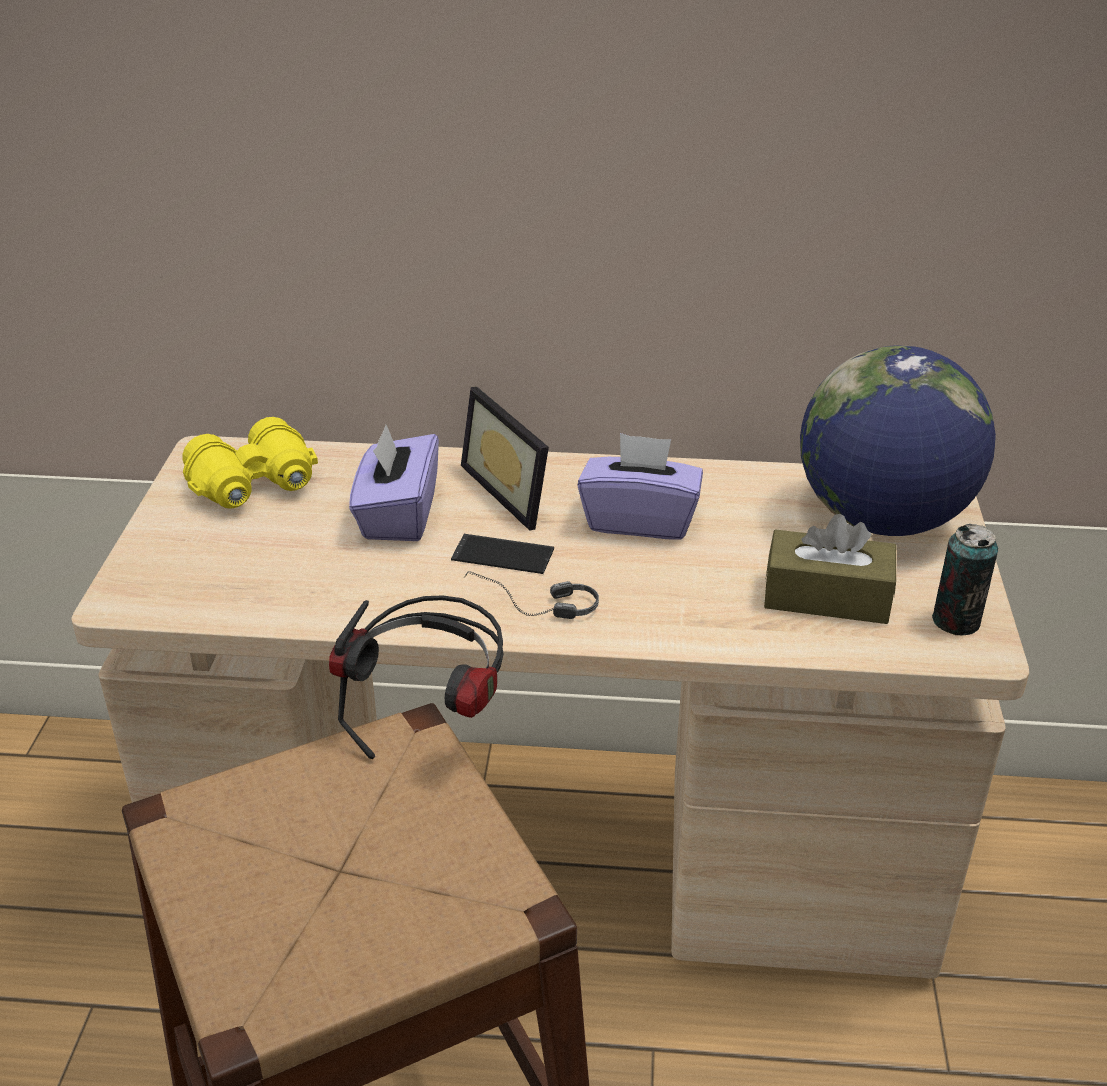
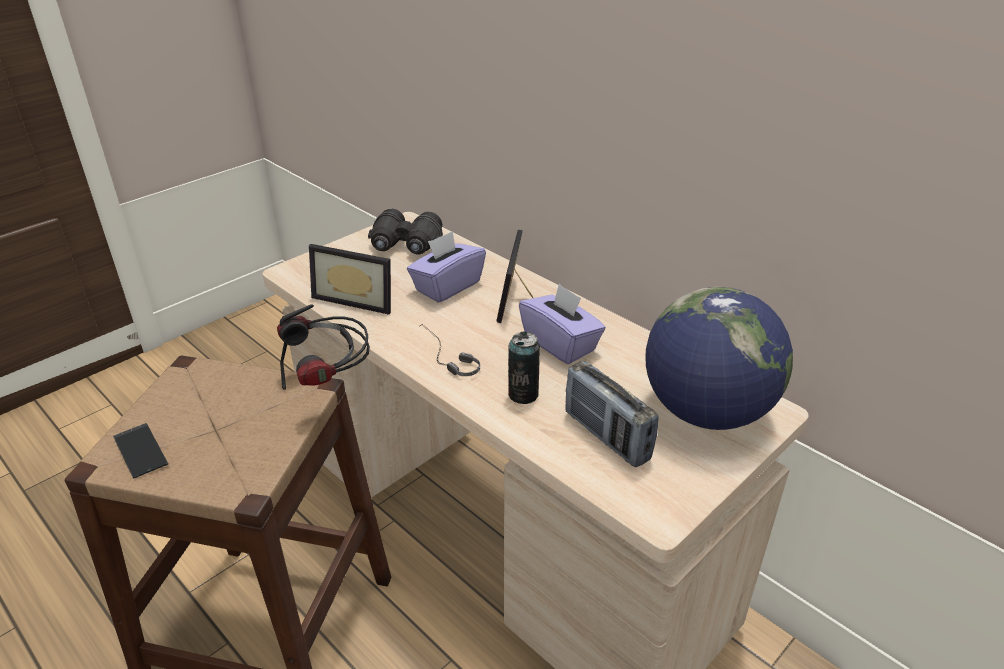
camera: 40 degrees right, 0 degrees up
yellow binoculars [183,417,318,509] -> black binoculars [368,209,443,254]
phone [451,534,554,574] -> phone moved to [113,423,168,479]
brown tissue box [764,514,896,624] -> radio [565,361,659,467]
can [932,524,998,636] -> can moved to [508,332,540,404]
none -> picture frame [309,244,391,315]

